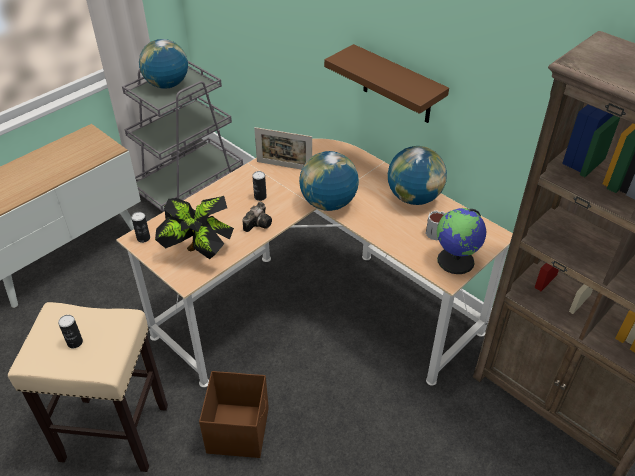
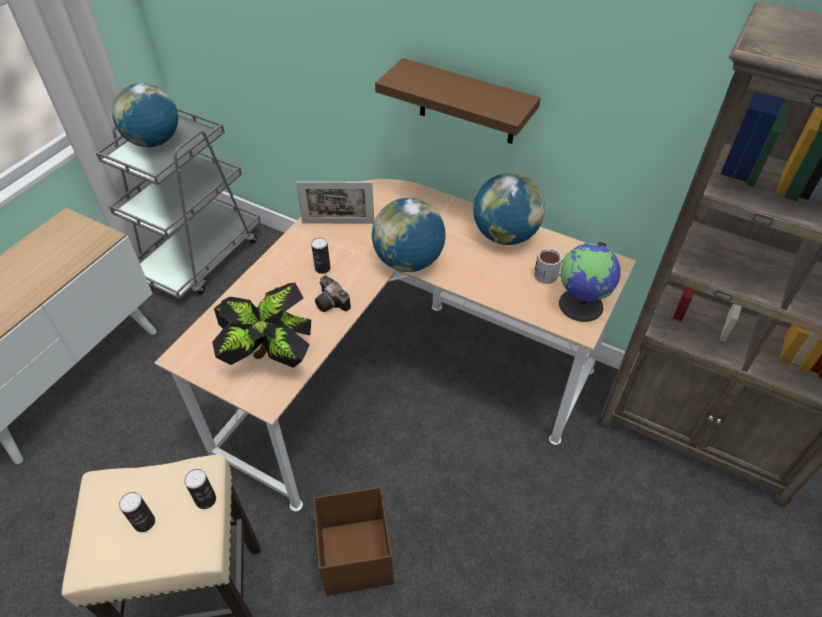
camera: 15 degrees left, 5 degrees up
can [131,212,150,243] -> can moved to [184,469,216,509]
camera [242,202,272,232] -> camera turned 120 degrees clockwise [315,275,351,312]

